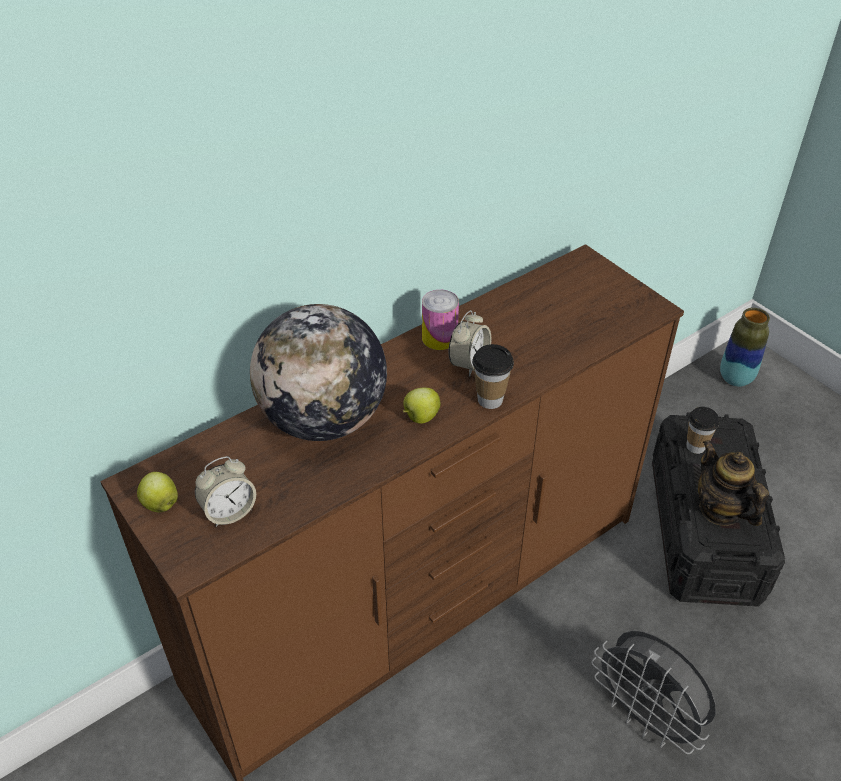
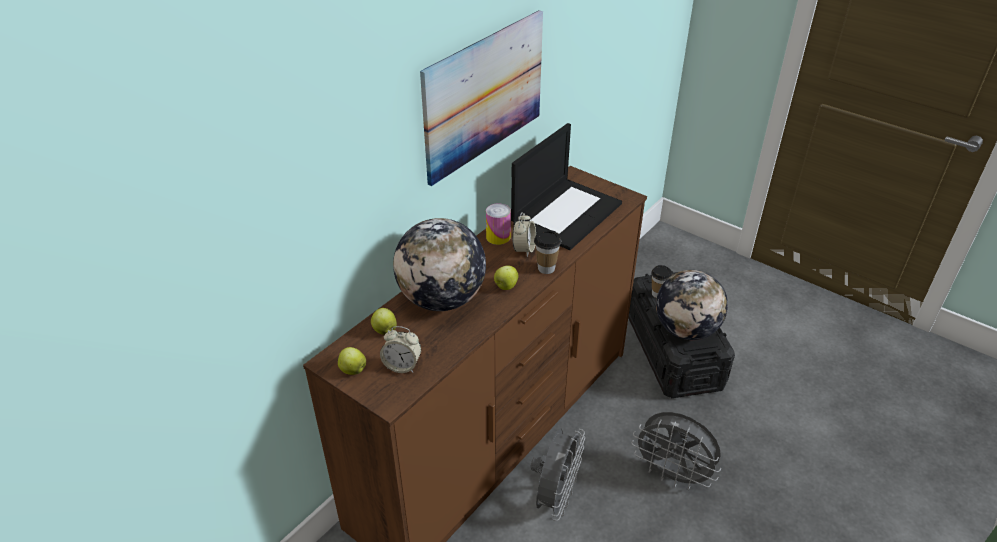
camera: 15 degrees left, 5 degrees down
alarm clock [195,456,256,527] -> alarm clock turned 60 degrees clockwise [380,326,421,373]
teapot [698,440,769,526] -> globe [656,270,728,340]
vase [720,308,770,387] -> none
none -> apple [371,308,397,335]
none -> picture [420,10,543,186]
none -> laptop [511,123,622,250]
none -> grey fan [530,428,585,521]

